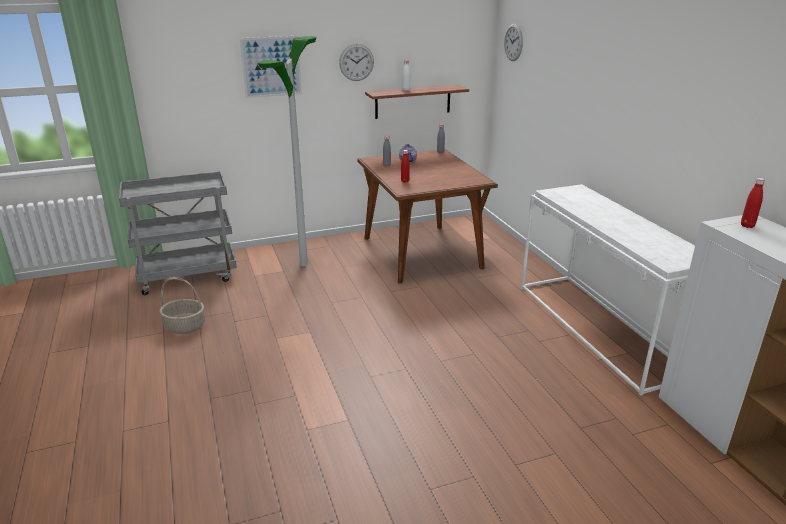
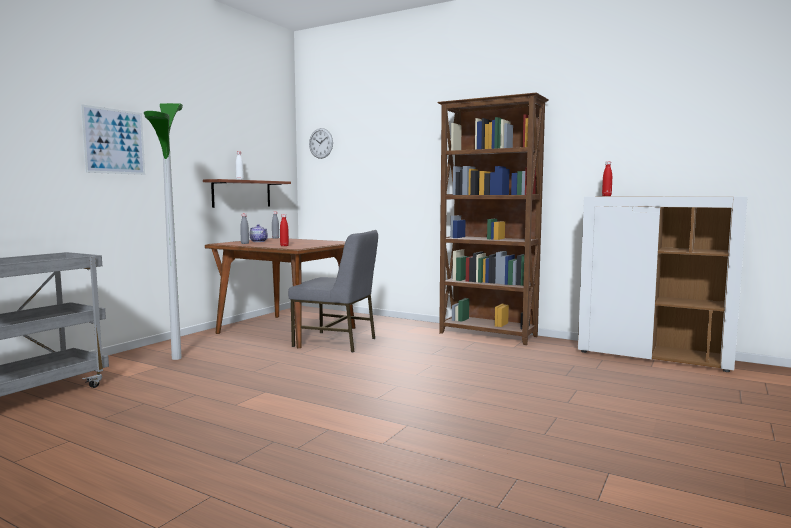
camera: 40 degrees left, 20 degrees down
basket [159,277,205,334] -> none
wall clock [339,44,374,81] -> none
white console table [521,184,695,396] -> brown bookcase [437,93,549,345]
none -> grey chair [288,230,378,352]

